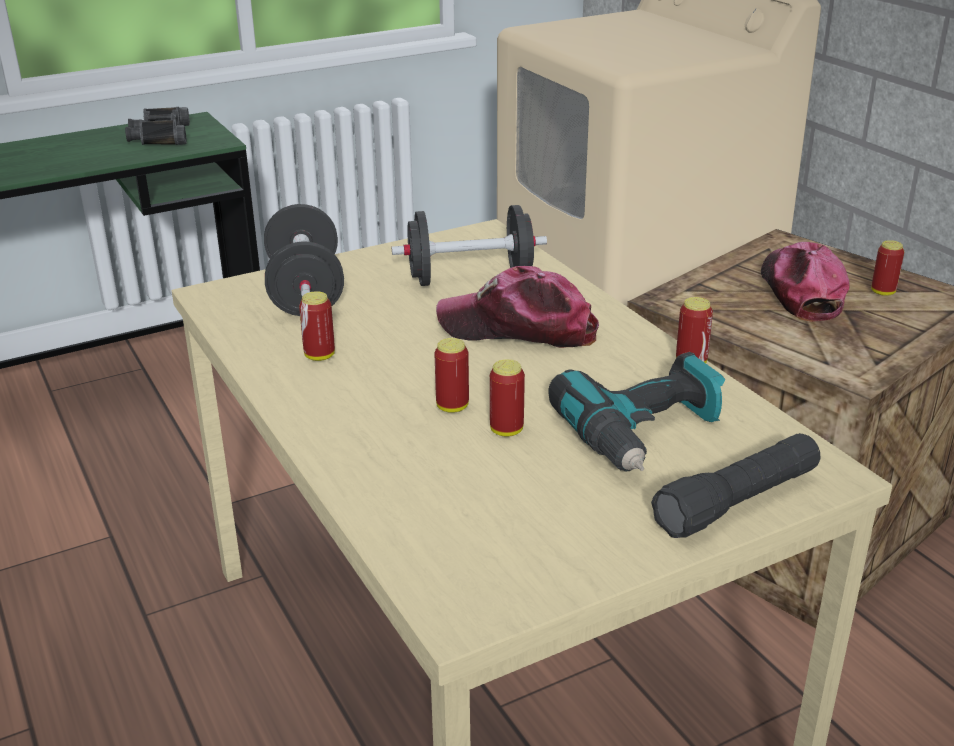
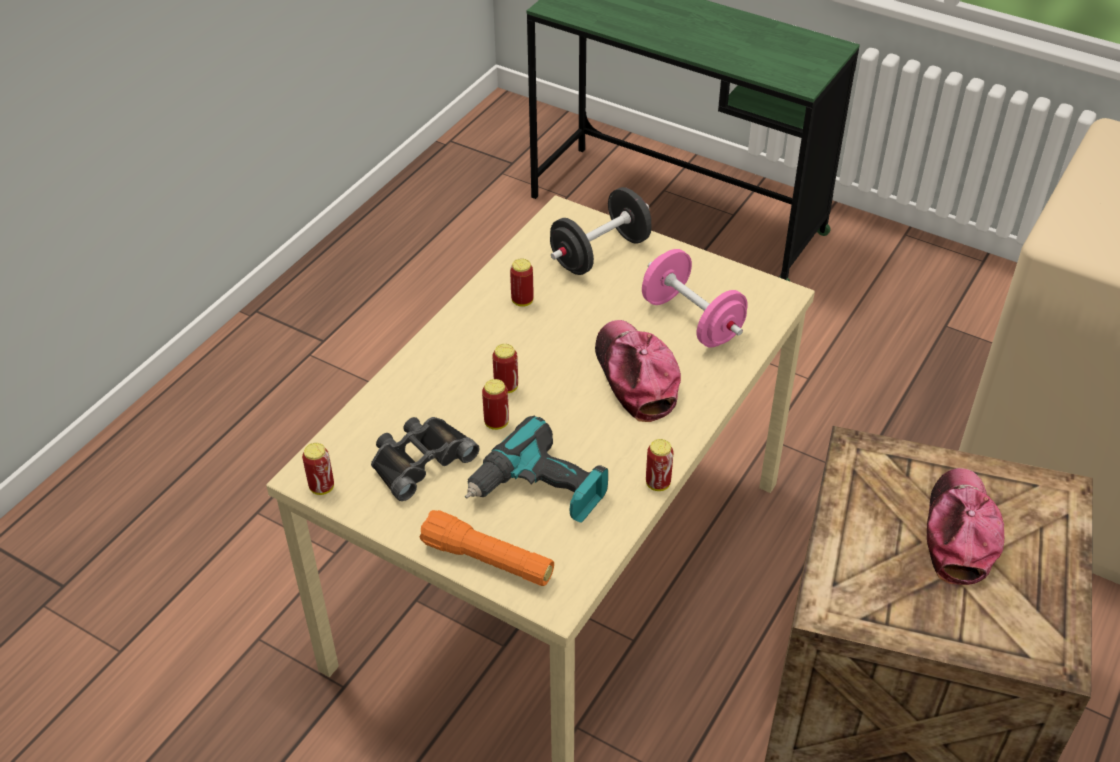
camera: 60 degrees right, 15 degrees up
black binoculars [125,107,190,145] -> black binoculars moved to [371,417,479,501]
black dumbbell [392,205,547,286] -> pink dumbbell [642,249,748,348]
black flashlight [651,433,820,538] -> orange flashlight [419,510,554,586]
cap [761,242,850,322] -> cap turned 45 degrees counterclockwise [927,468,1004,585]
can [871,240,904,296] -> can moved to [302,443,334,495]

